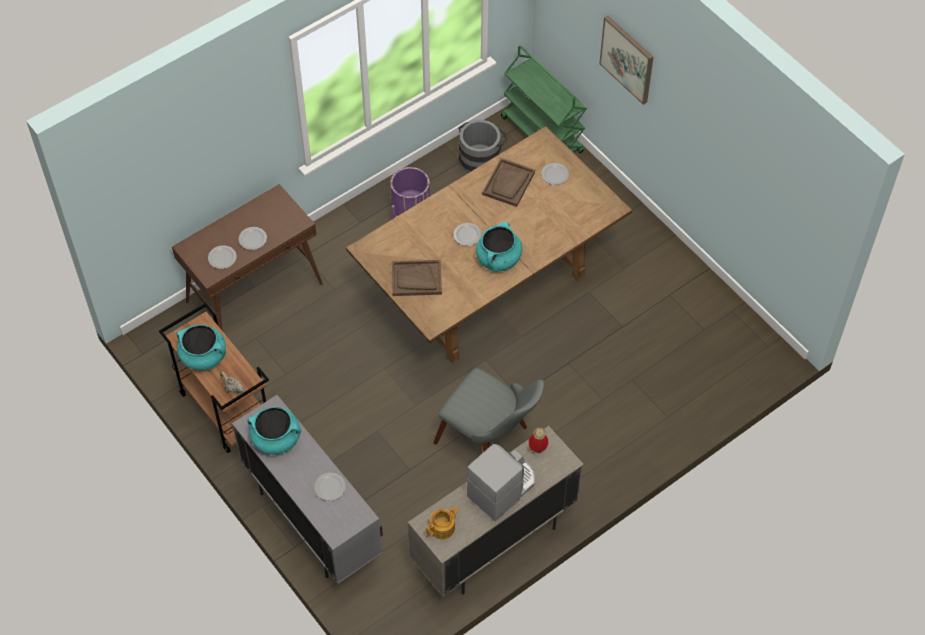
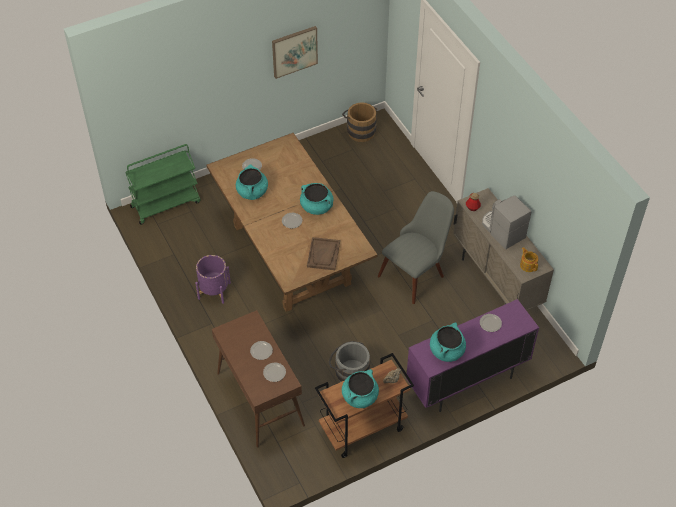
camera: 80 degrees left, 5 degrees down
grey cabinet [232,395,383,584] -> purple cabinet [406,299,539,412]
grey bucket [458,120,508,173] -> grey bucket moved to [329,341,370,382]
brown tray [482,158,535,207] -> turquoise cooking pot [236,165,268,200]
picture [599,15,654,105] -> picture moved to [272,26,318,79]
none -> brown bucket [342,102,377,142]

